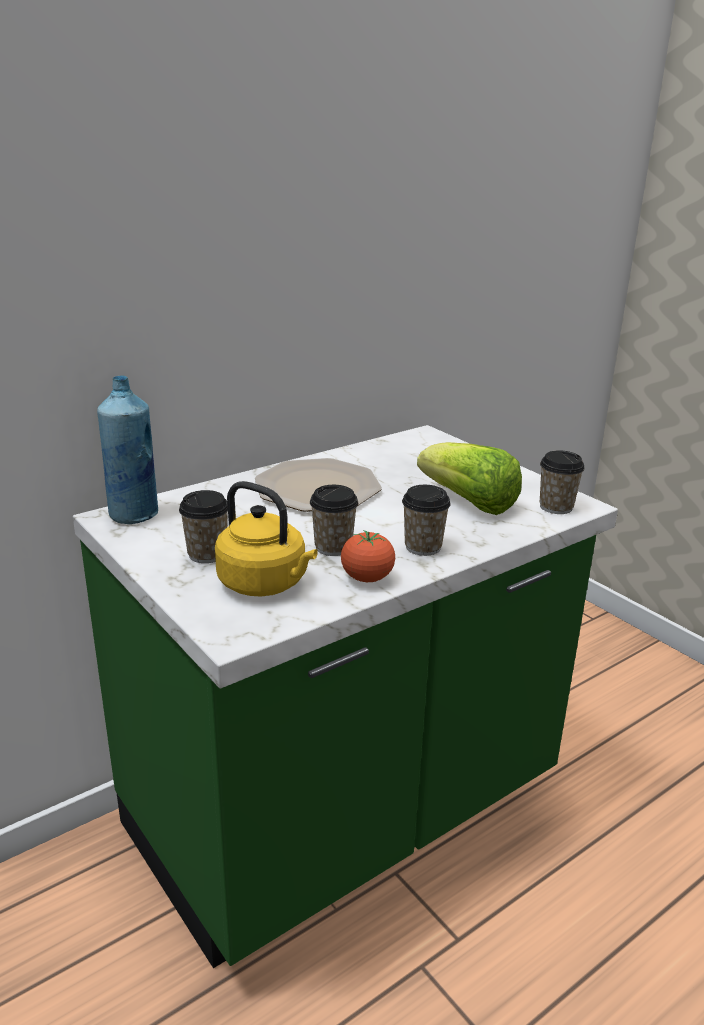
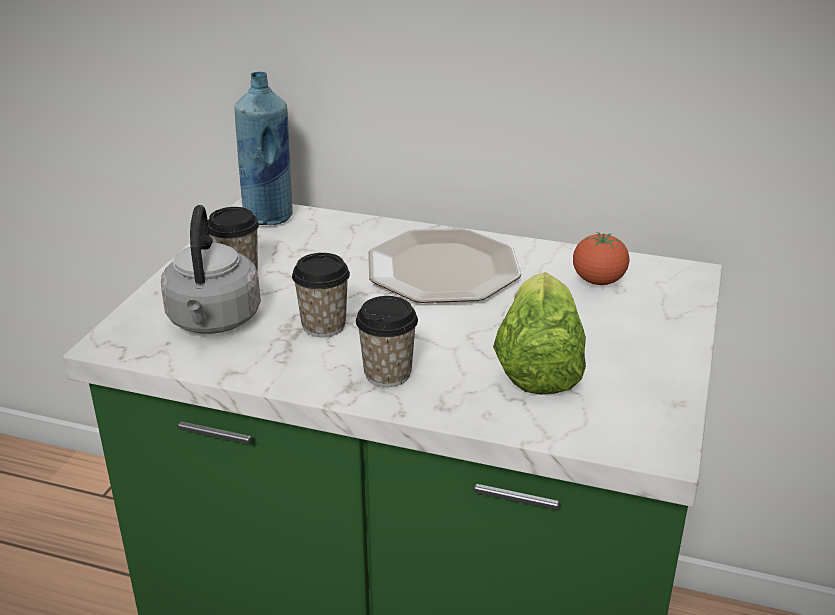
camera: 55 degrees right, 5 degrees up
yellow kettle [215,481,318,596] -> grey kettle [161,205,261,334]
tomato [341,530,395,582] -> tomato moved to [573,232,629,285]
cup [540,450,585,514] -> none

